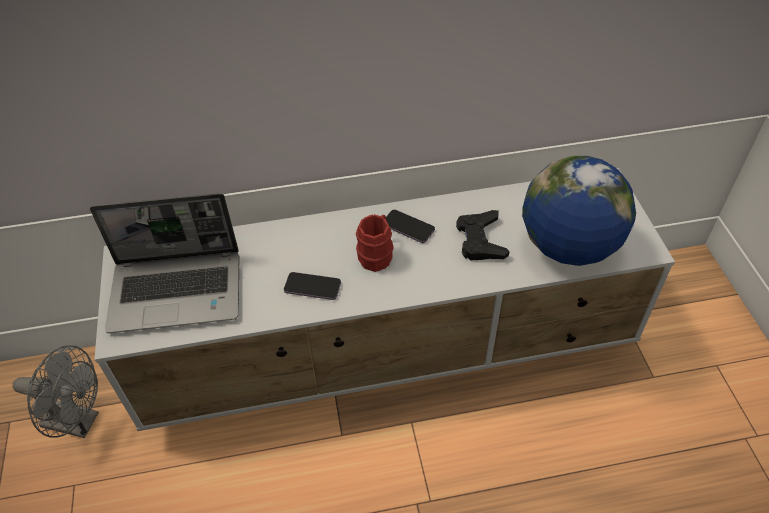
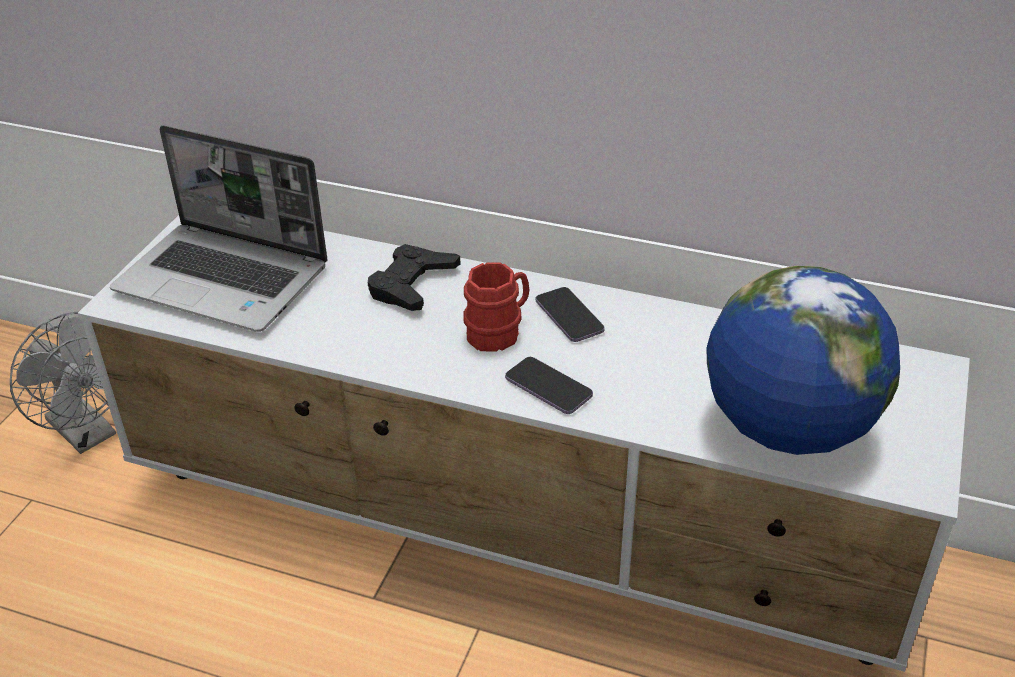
camera: 30 degrees right, 10 degrees down
phone [284,272,341,300] -> phone moved to [505,357,593,414]
black game controller [456,210,510,261] -> black game controller moved to [368,244,461,311]

